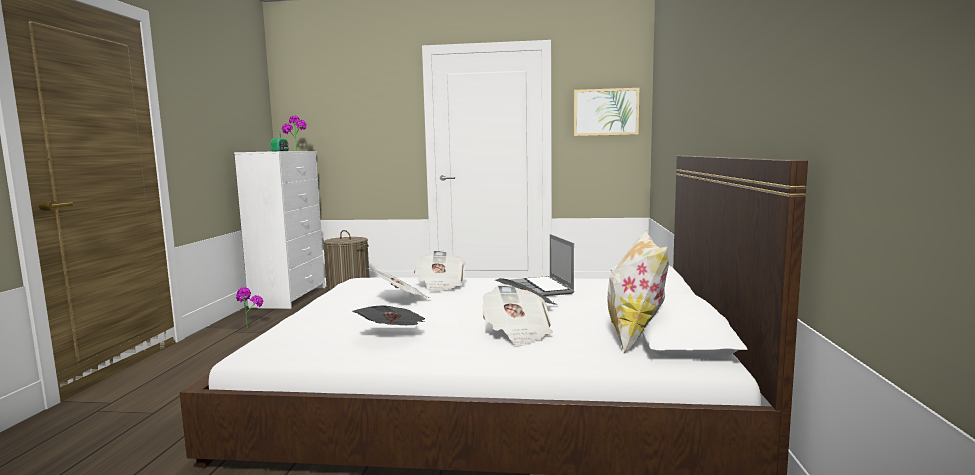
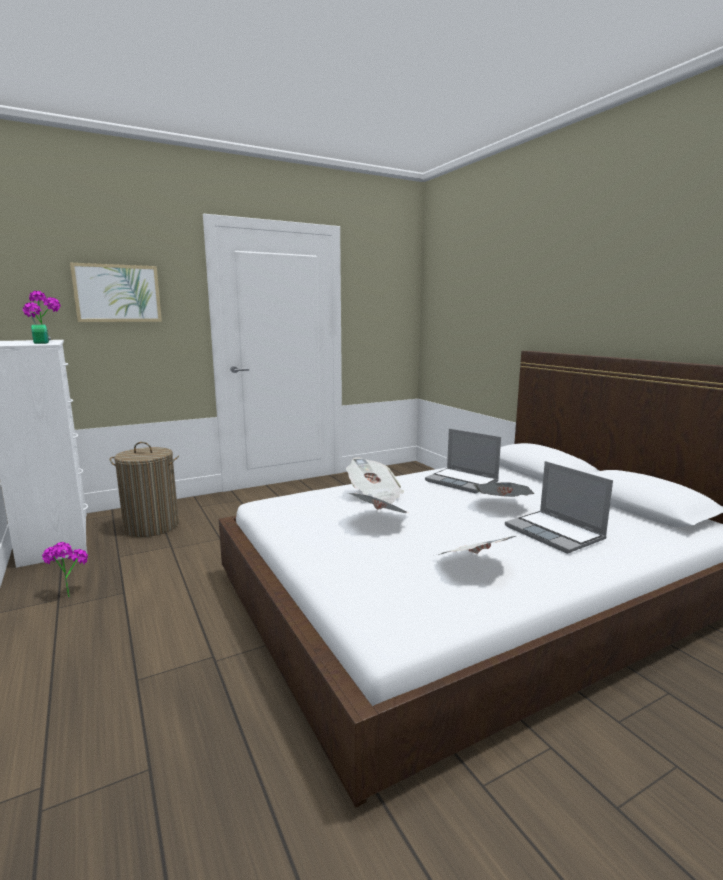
camera: 35 degrees left, 5 degrees up
newspaper [482,284,553,346] -> laptop [505,461,613,554]
picture [574,88,640,136] -> picture moved to [70,263,162,322]
pillow [607,231,669,354] -> none

